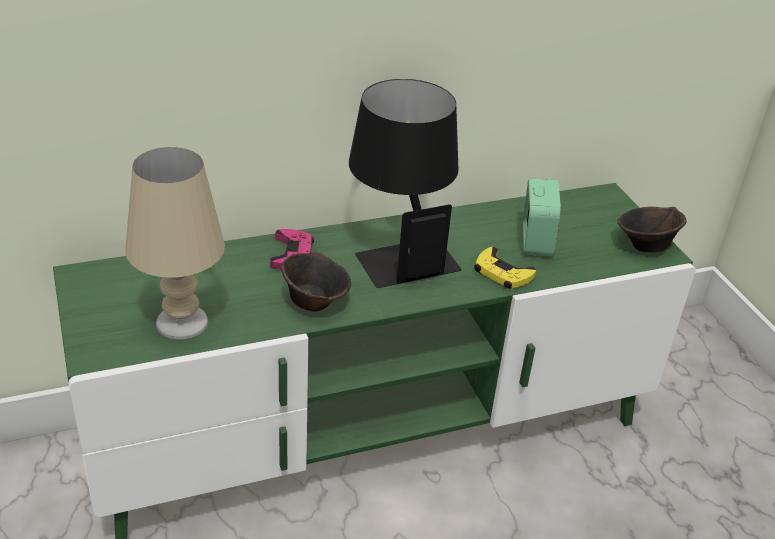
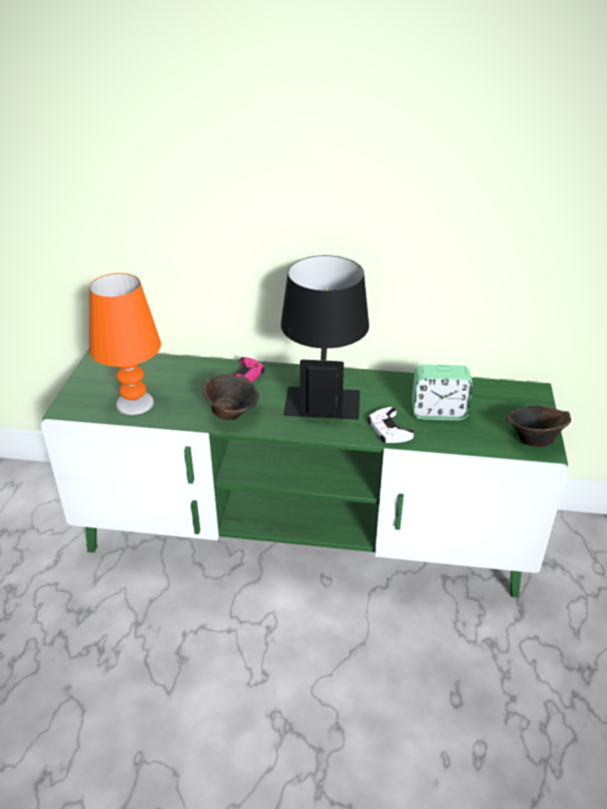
camera: 30 degrees right, 0 degrees up
beige table lamp [125,147,225,340] -> orange table lamp [89,273,161,415]
yellow game controller [474,247,536,289] -> white game controller [367,407,414,443]
alarm clock [523,178,561,256] -> alarm clock turned 60 degrees clockwise [412,364,473,421]

